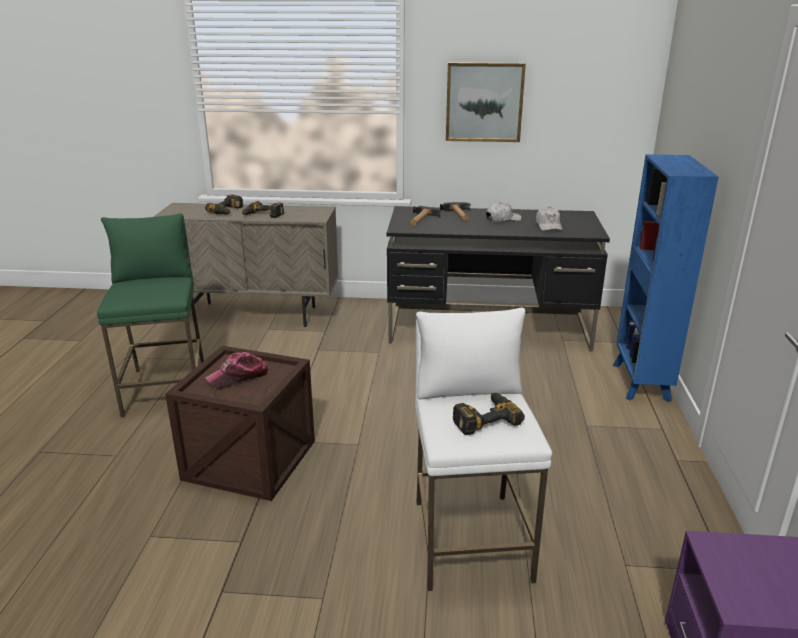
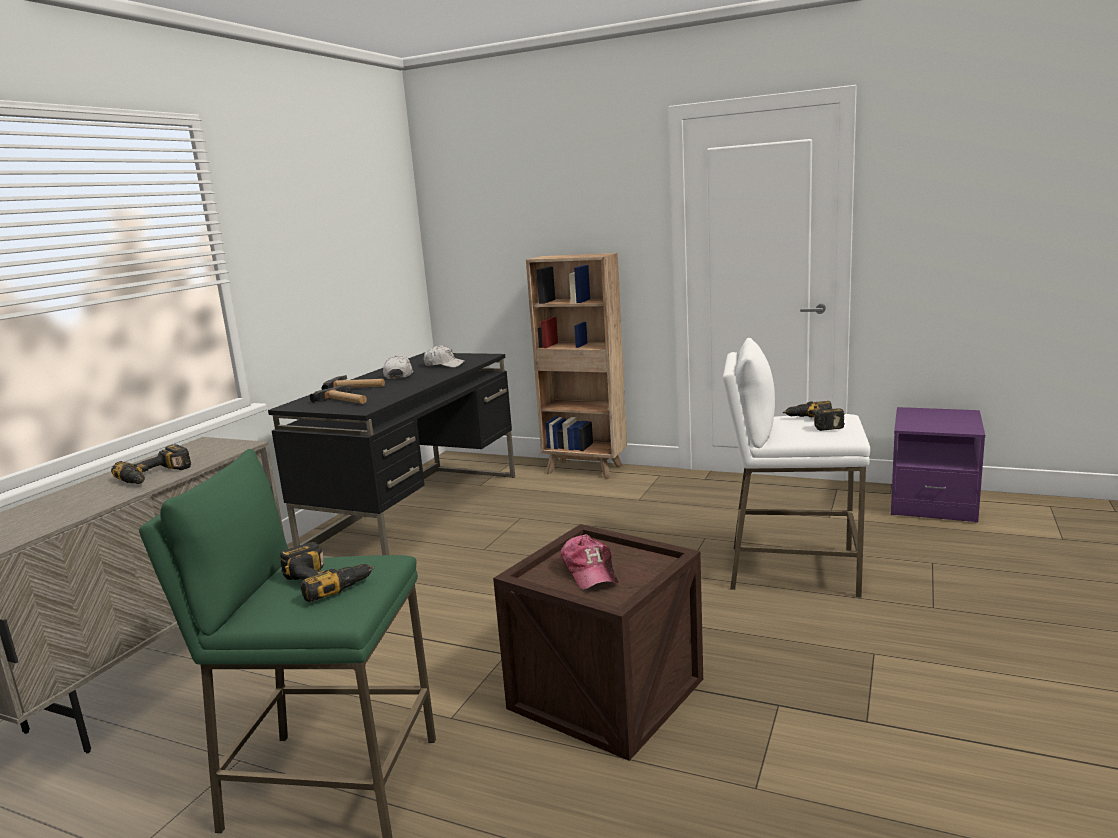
camera: 70 degrees left, 10 degrees down
power drill [205,194,243,215] -> power drill moved to [279,542,375,602]
picture [446,62,526,142] -> none
blue bookcase [613,154,719,402] -> brown bookcase [526,253,627,479]

